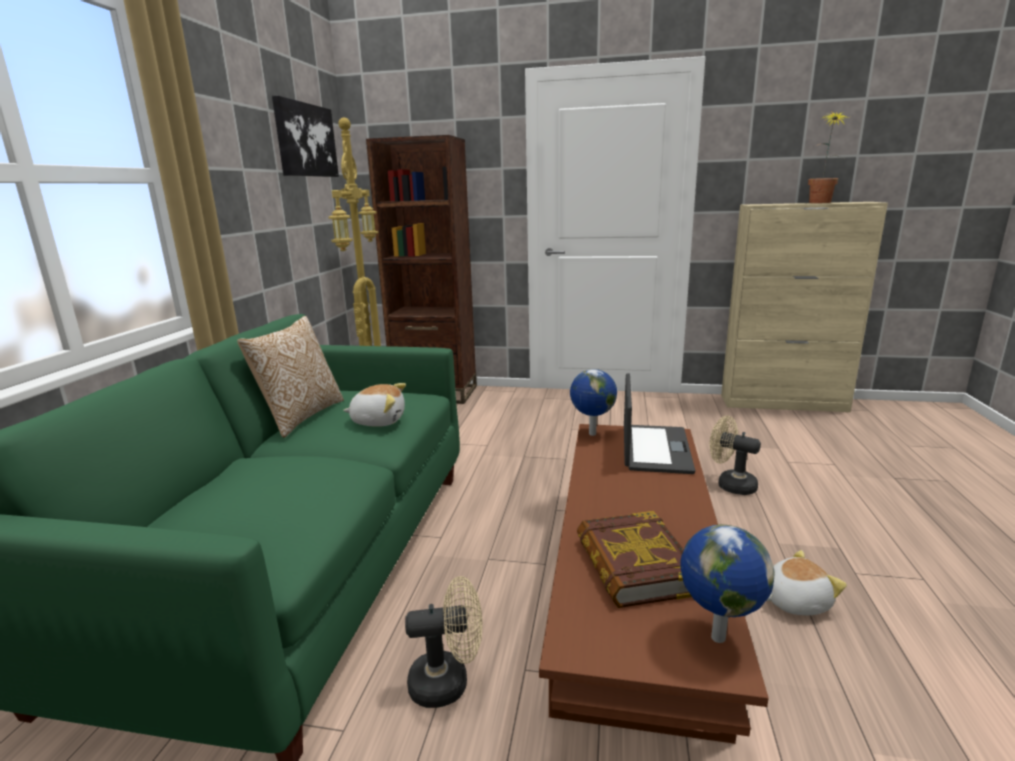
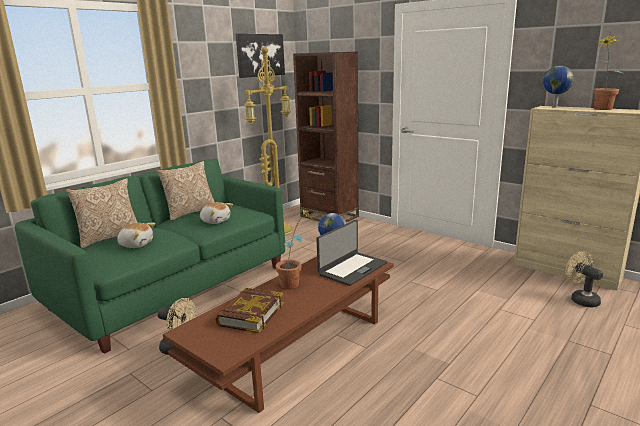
camera: 30 degrees right, 0 degrees up
globe [680,524,775,643] -> globe moved to [543,66,574,108]
beige fan [709,416,761,495] -> beige fan moved to [565,251,603,307]
plush toy [766,550,847,615] -> plush toy moved to [117,223,155,248]
none -> pillow [66,178,138,248]
none -> potted plant [276,209,315,289]

